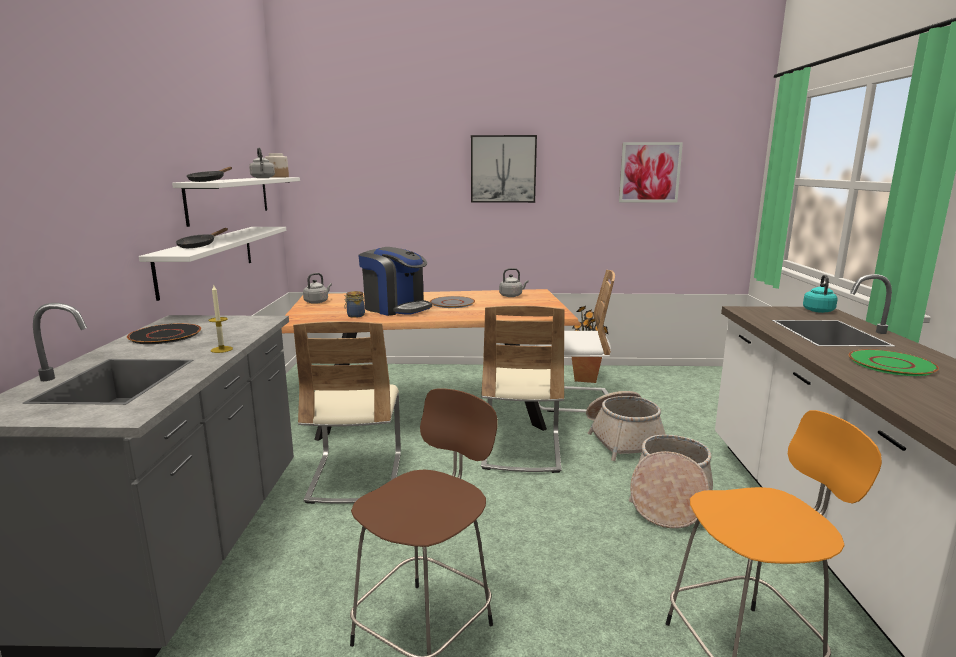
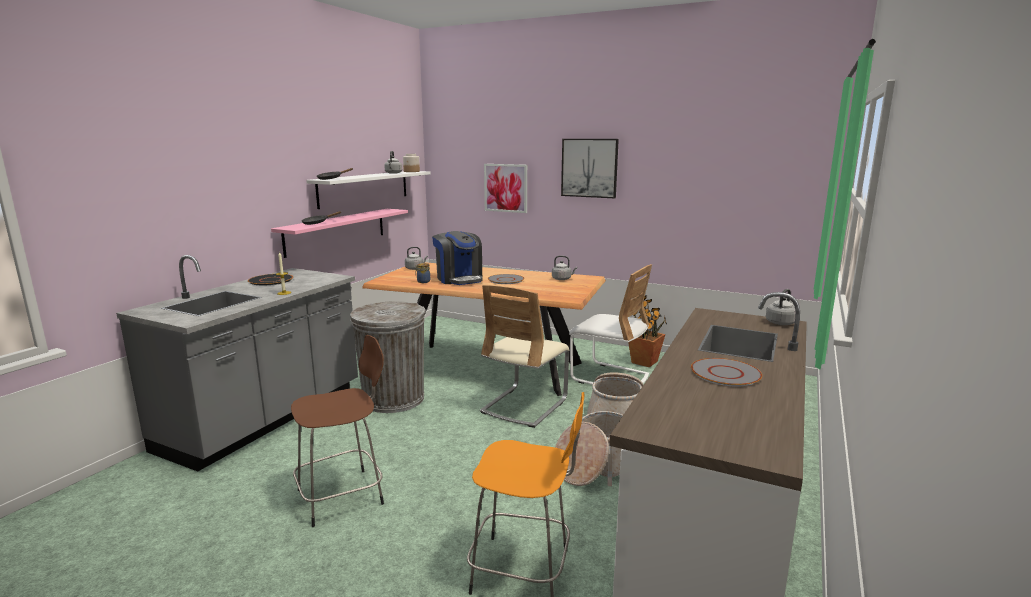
camera: 25 degrees right, 0 degrees up
white shelf [139,227,286,301] -> pink shelf [271,209,408,258]
beige chair [293,321,401,504] -> grey trash can [350,301,426,413]
picture [619,142,683,202] -> picture moved to [484,164,527,213]
turquoise kettle [803,275,838,313] -> grey kettle [766,289,795,325]
green plate [849,349,939,376] -> grey plate [691,358,762,387]

